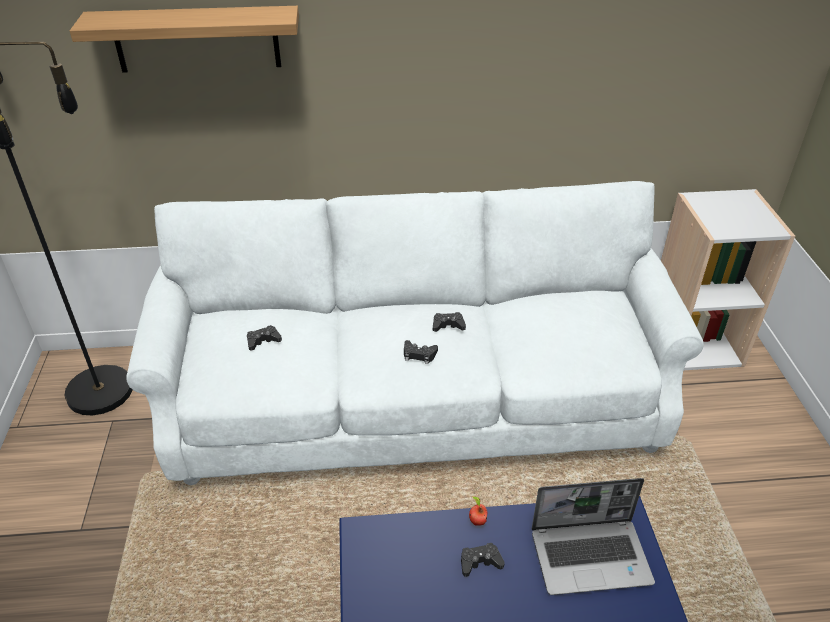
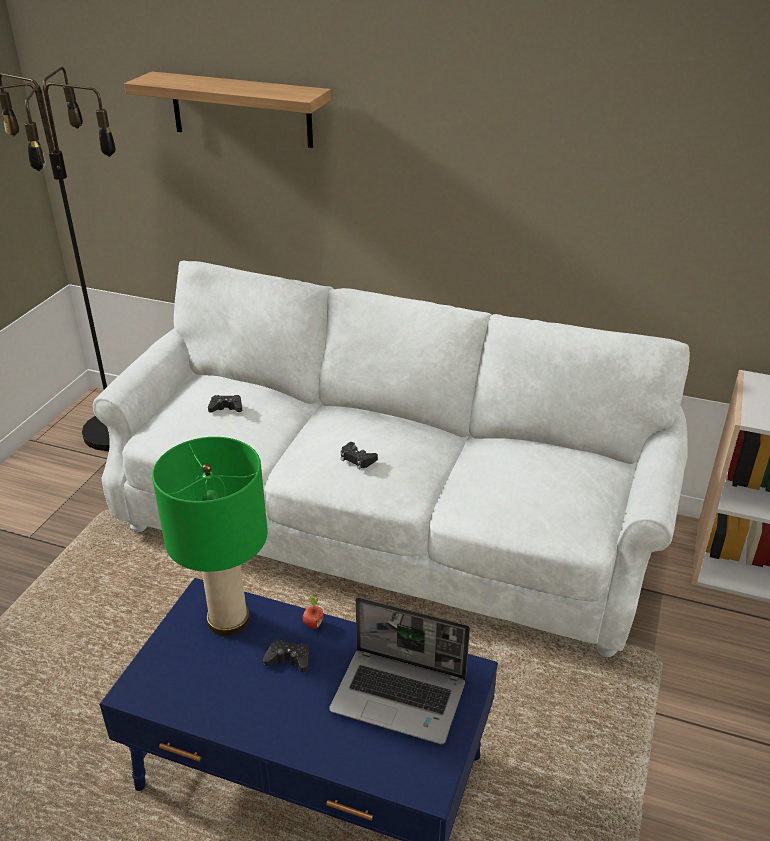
camera: 25 degrees right, 5 degrees down
black game controller [433,312,466,332] -> none
none -> green table lamp [152,437,268,636]

